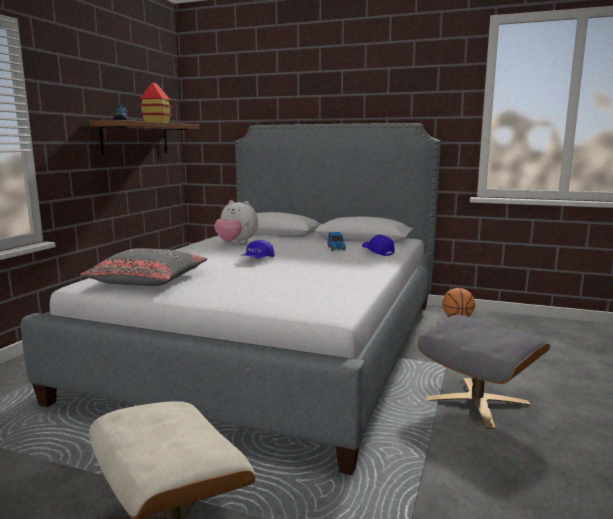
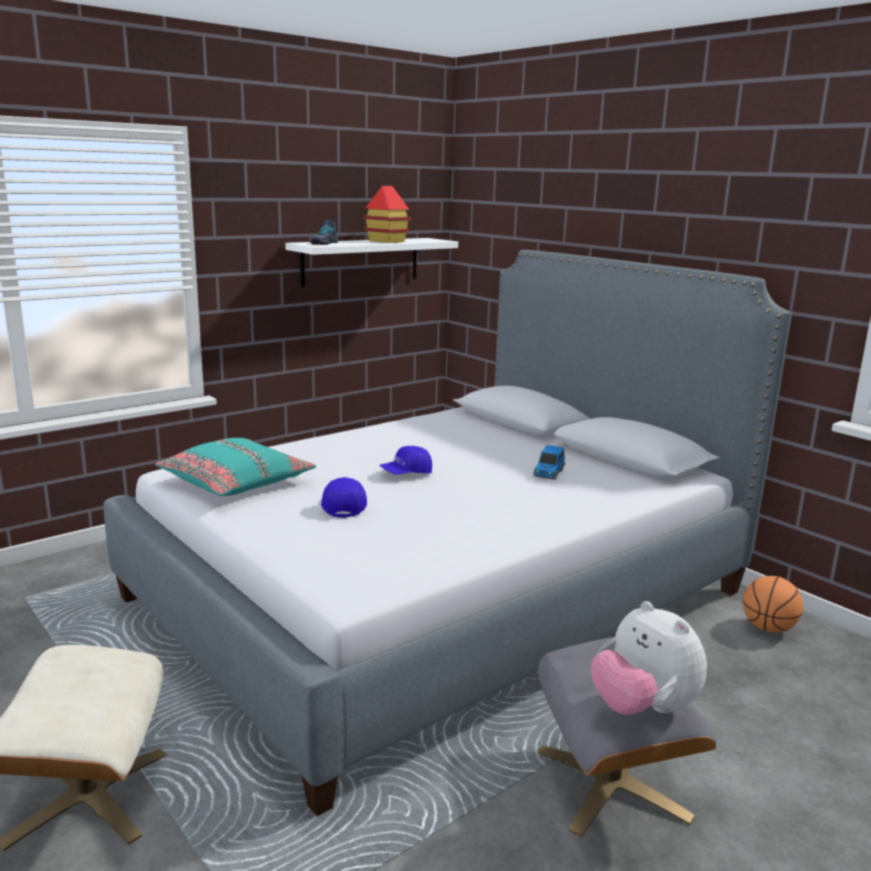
camera: 30 degrees right, 5 degrees up
grey pillow [80,248,207,286] -> turquoise pillow [155,438,316,496]
brown shelf [90,120,200,155] -> white shelf [285,238,458,287]
plush toy [214,200,258,244] -> plush toy moved to [591,601,707,715]
blue cap [362,235,394,256] -> blue cap moved to [321,477,367,518]

